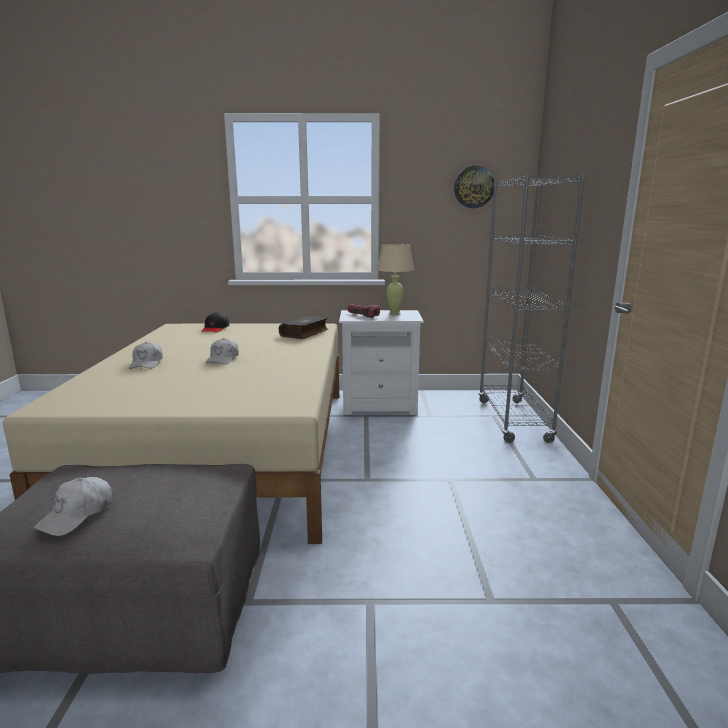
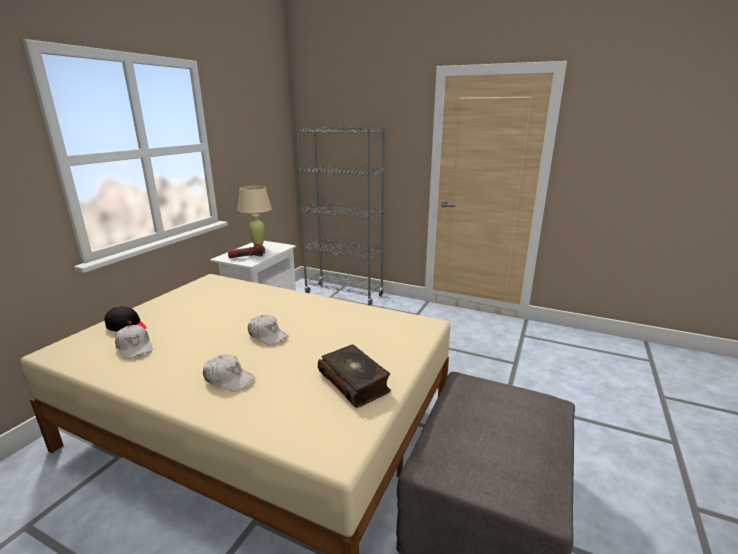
camera: 65 degrees left, 5 degrees up
white cap [34,477,112,536] -> white cap moved to [115,325,153,360]
book [279,316,328,339] -> book moved to [318,344,391,408]
wall clock [454,166,494,208] -> none

